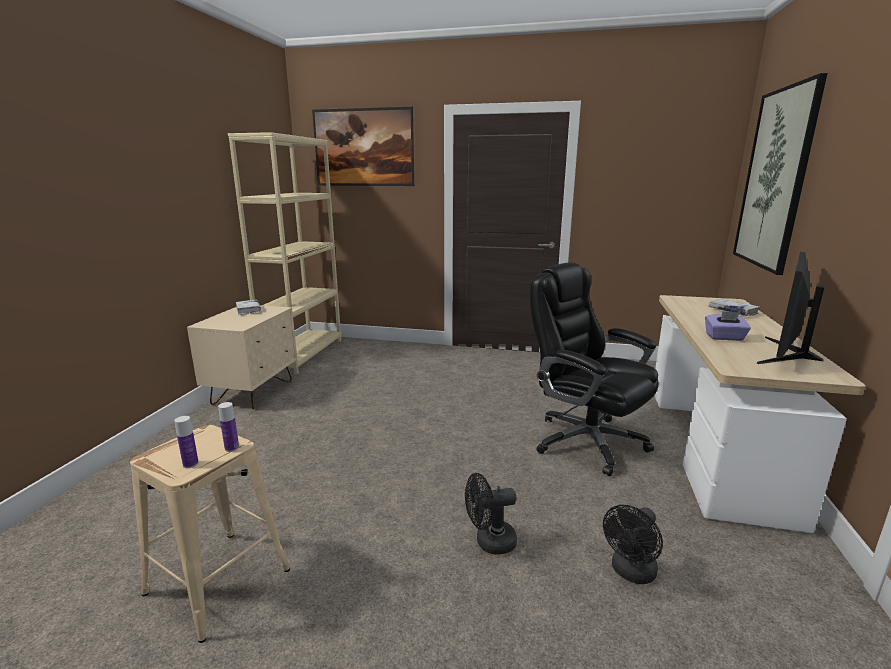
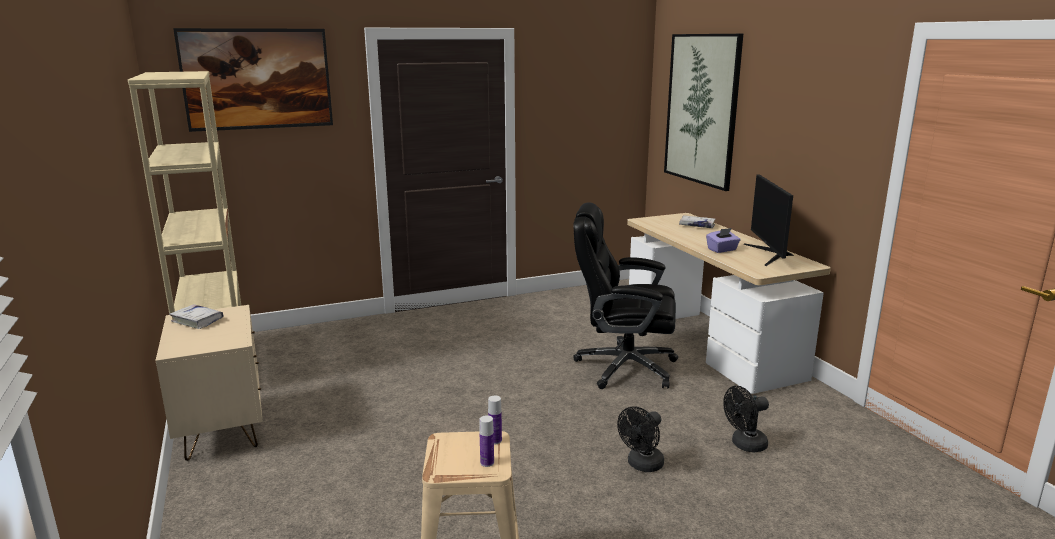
camera: 35 degrees left, 0 degrees up
black fan [603,505,663,584] -> black fan turned 60 degrees clockwise [723,386,769,452]

